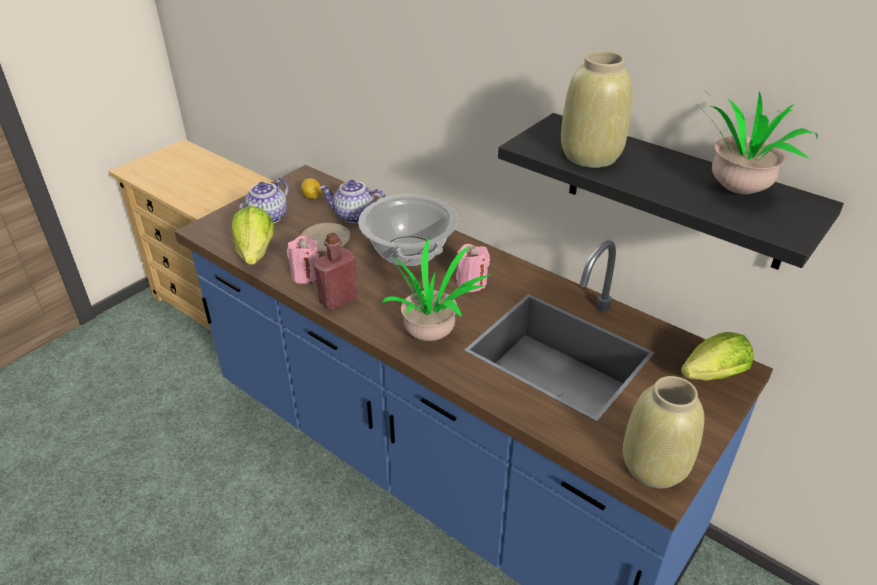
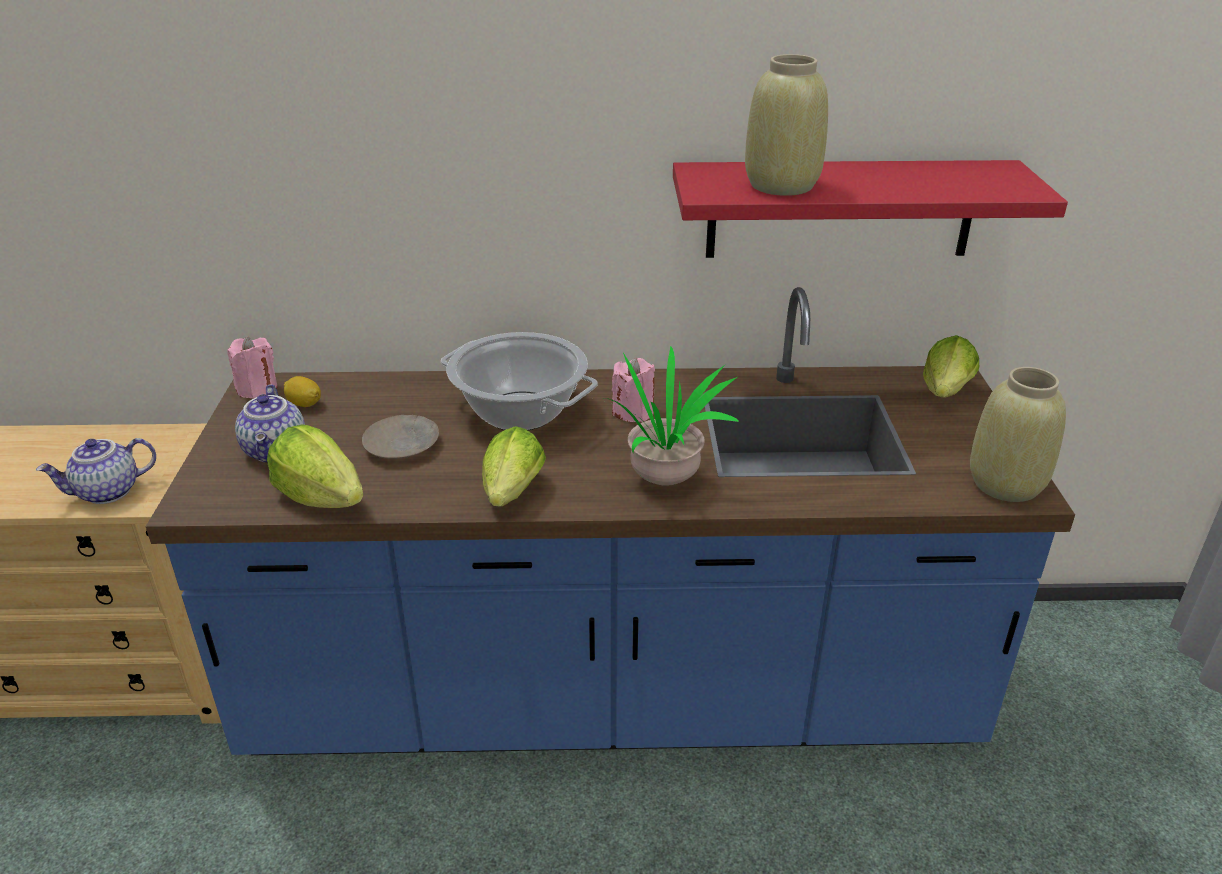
camera: 40 degrees left, 5 degrees down
pink candle [287,236,319,284] -> pink candle moved to [227,336,277,399]
red bottle [313,233,358,310] -> lettuce [482,426,546,507]
teapot [319,180,386,223] -> teapot moved to [36,438,156,504]
black shelf [498,113,844,270] -> red shelf [673,160,1068,258]
potted plant [689,92,818,194] -> none

